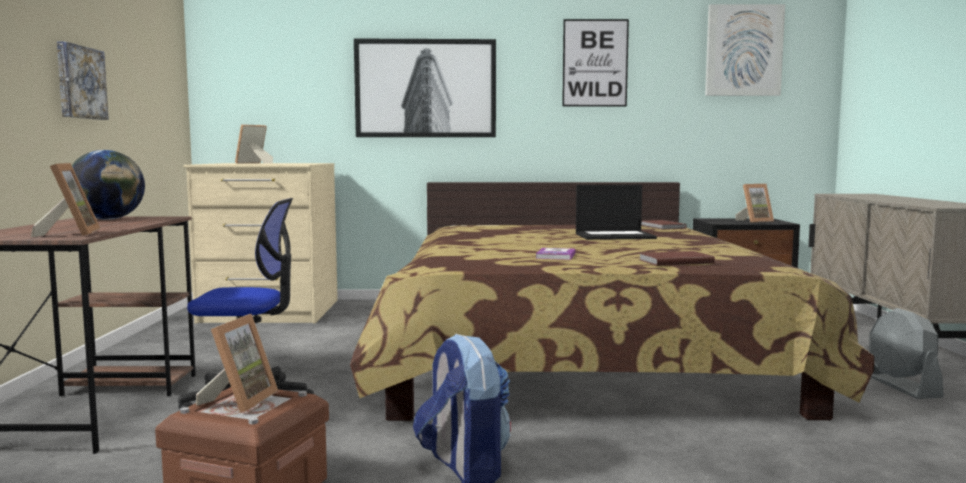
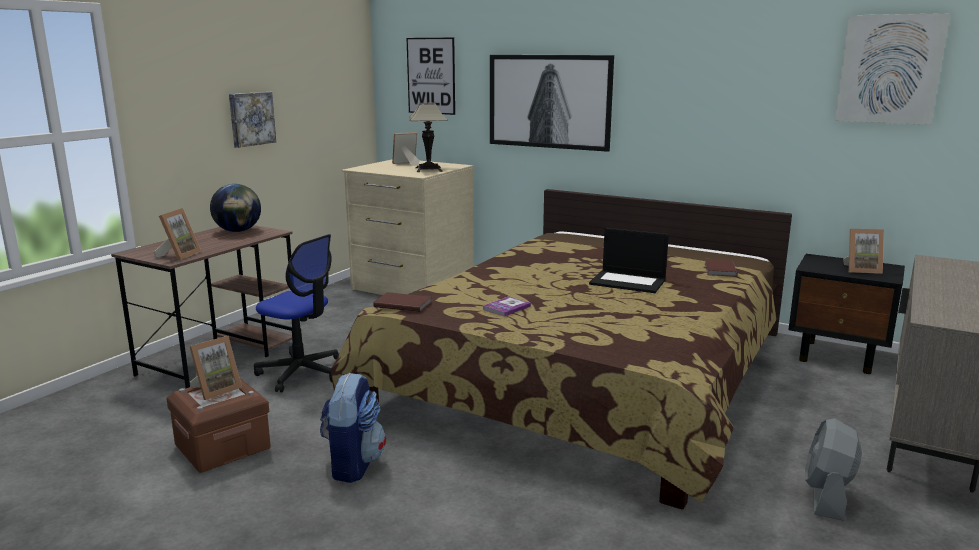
camera: 30 degrees right, 10 degrees up
picture [562,19,629,107] -> picture moved to [406,38,455,115]
brown book [640,251,715,266] -> brown book moved to [373,292,431,312]
none -> table lamp [408,102,448,172]

